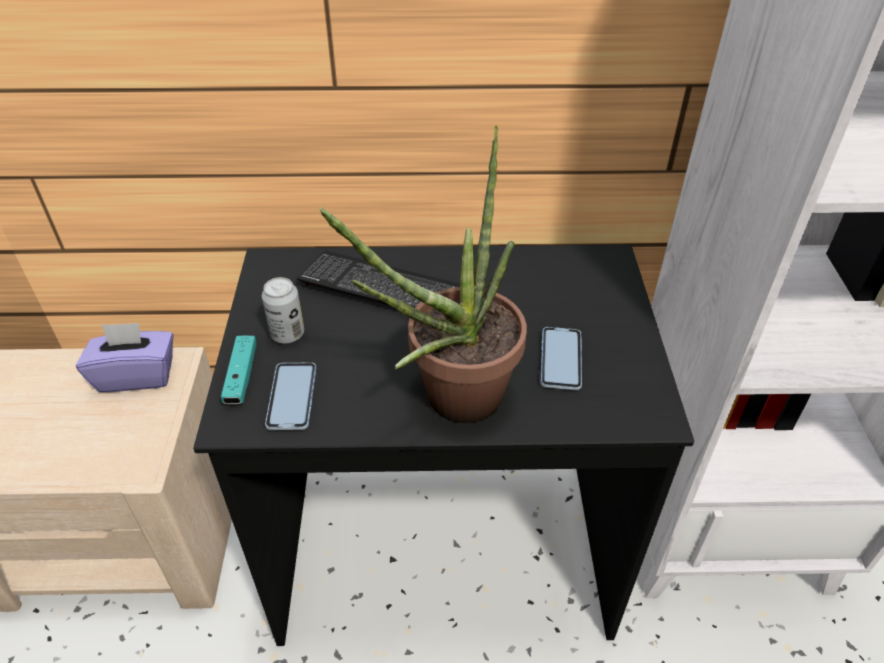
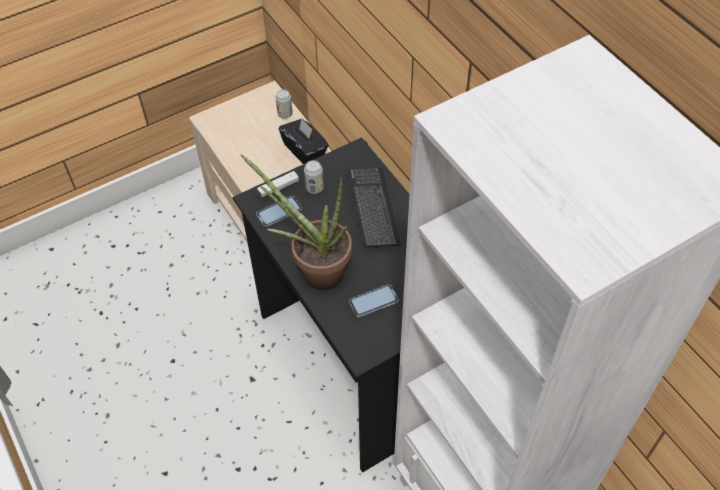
camera: 60 degrees right, 10 degrees up
purple tissue box [76,323,174,392] -> black tissue box [279,118,329,164]
turquoise game controller [221,335,257,404] -> white game controller [257,171,299,197]
none -> can [276,90,293,119]

